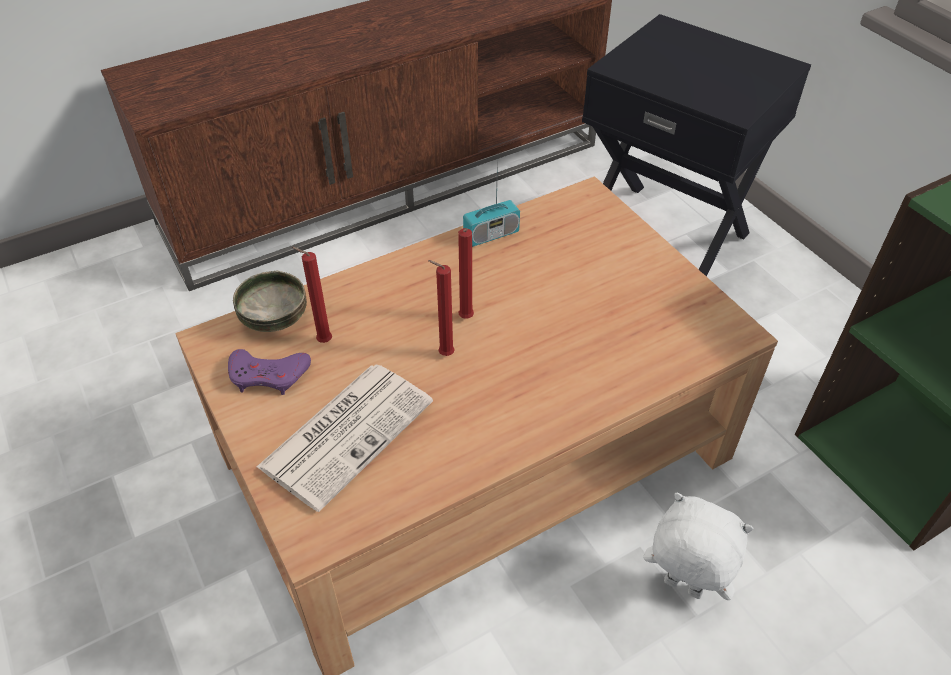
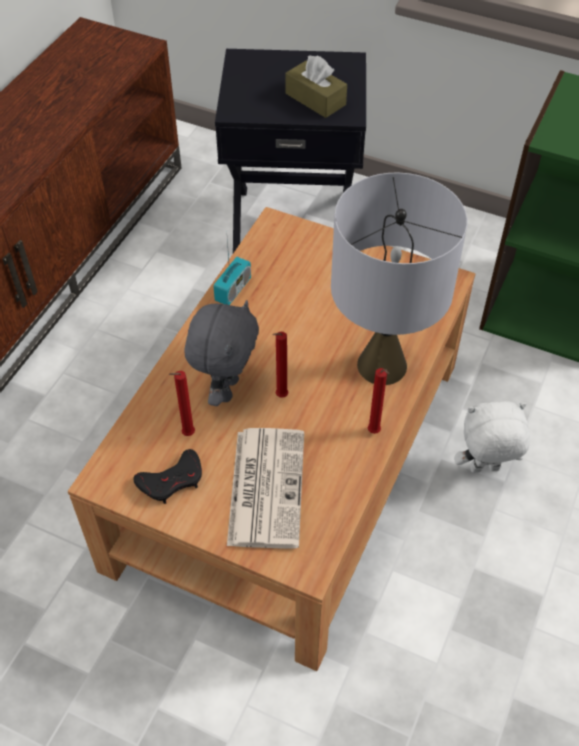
camera: 35 degrees left, 5 degrees up
purple game controller [228,349,311,395] -> black game controller [133,449,202,504]
bowl [233,270,307,332] -> none
red candle [458,228,474,319] -> red candle moved to [368,368,389,434]
none -> grey plush toy [184,300,259,406]
none -> brown tissue box [285,55,347,118]
none -> grey table lamp [331,173,467,385]

